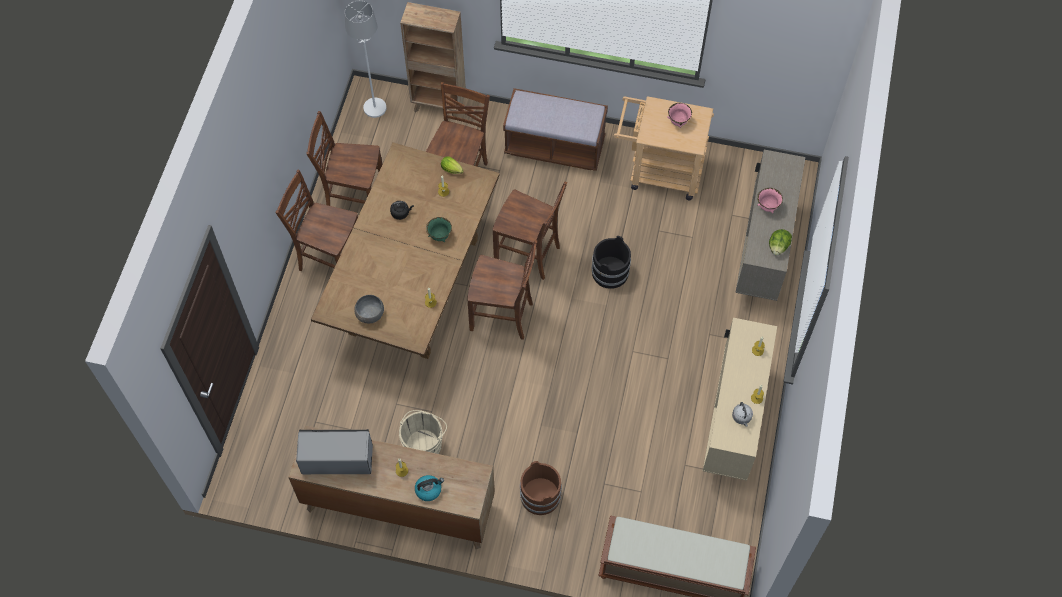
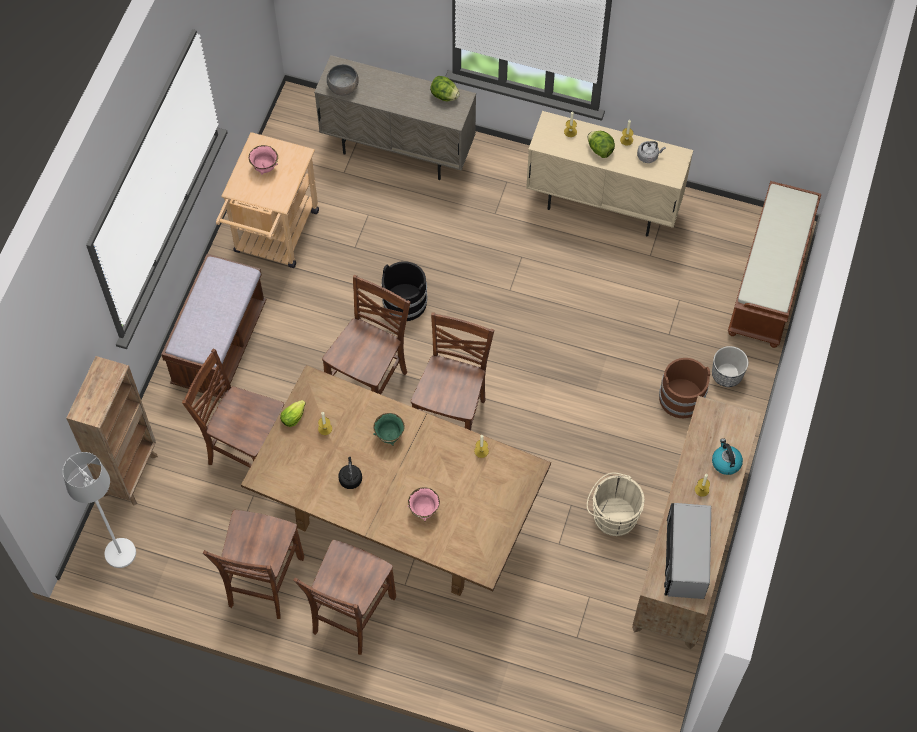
camera: 85 degrees left, 0 degrees up
grey bowl [354,295,384,323] -> grey bowl moved to [327,64,359,96]
pink bowl [757,188,783,213] -> pink bowl moved to [408,487,440,521]
none -> lettuce [587,131,615,158]
none -> planter [712,346,748,387]

